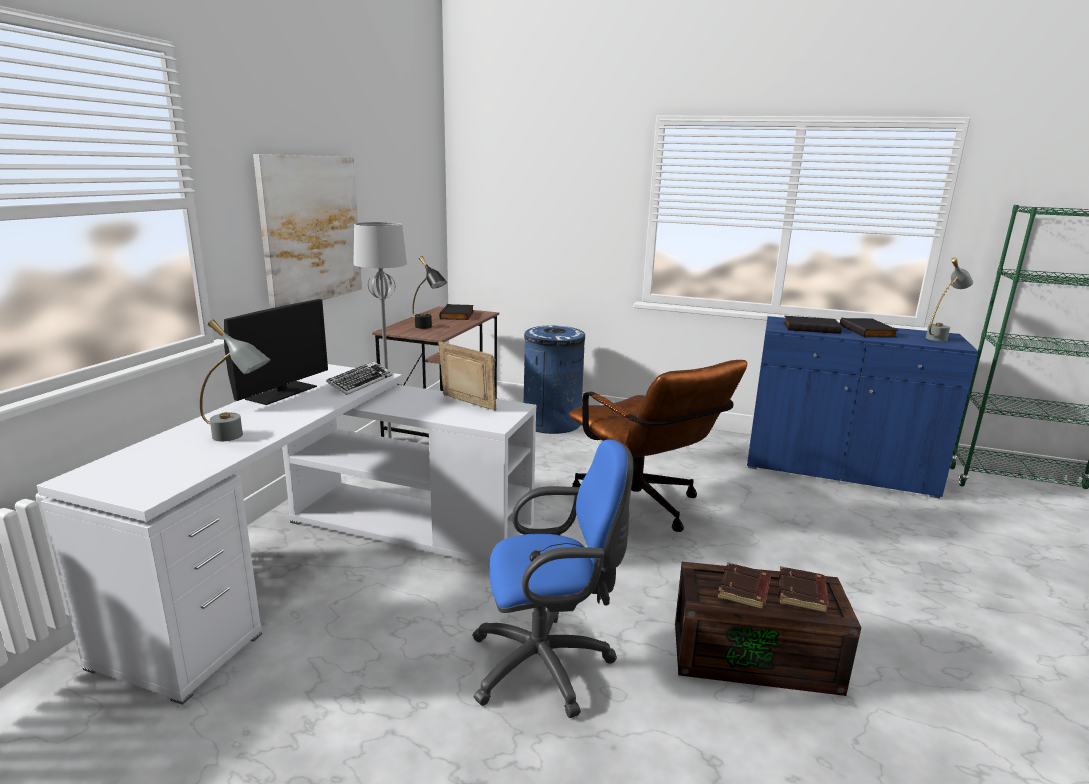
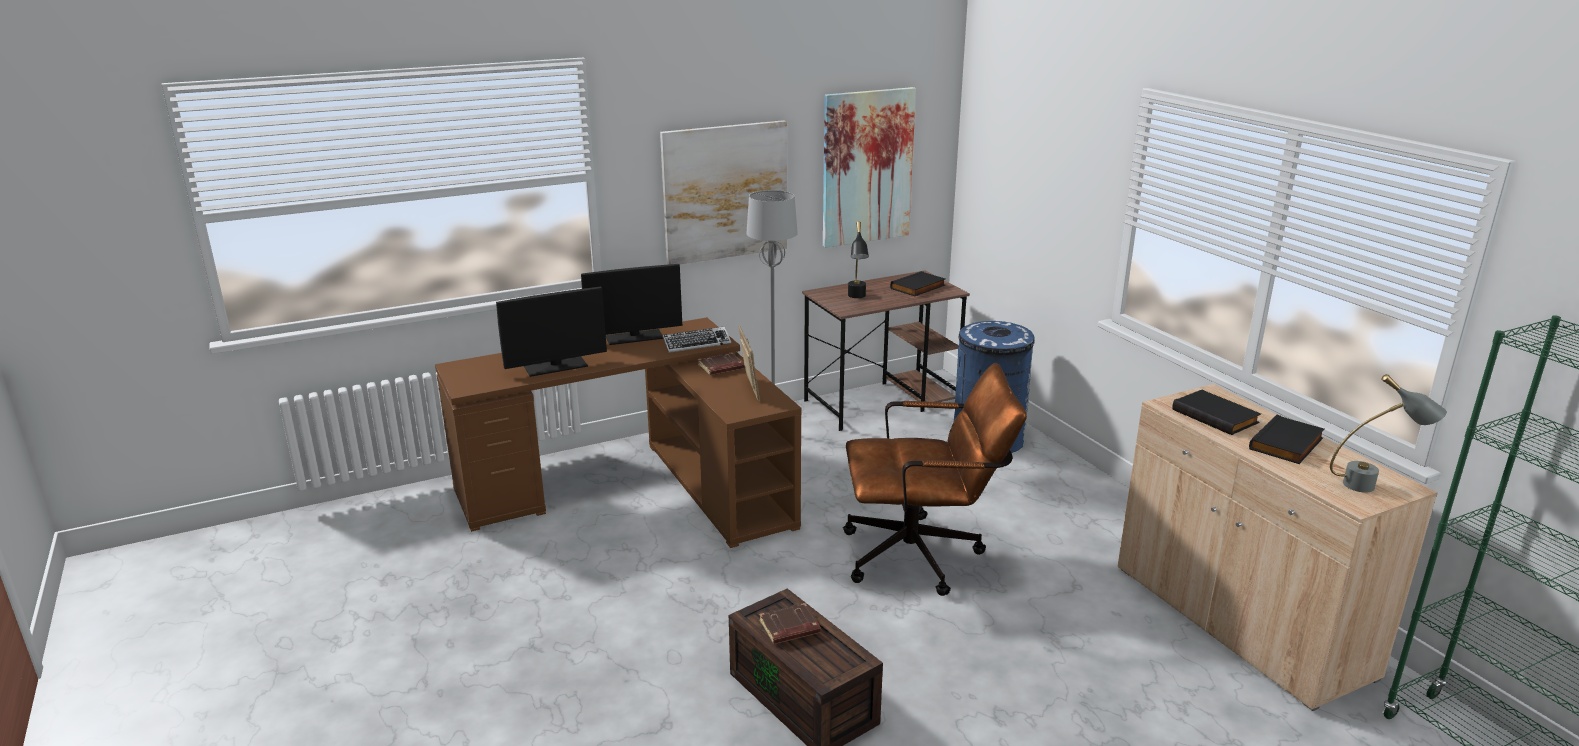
camera: 45 degrees right, 5 degrees up
white desk [37,364,536,705] -> brown desk [435,317,802,548]
grey table lamp [200,320,270,441] -> monitor [496,287,607,377]
blue office chair [472,439,633,718] -> none
brown office chair [568,360,747,532] -> brown office chair turned 105 degrees counterclockwise [843,363,1027,596]
blue cabinet [747,316,979,499] -> beige cabinet [1117,384,1438,711]
brown book [778,566,829,613] -> brown book moved to [698,352,745,376]
none -> picture [823,87,916,248]

